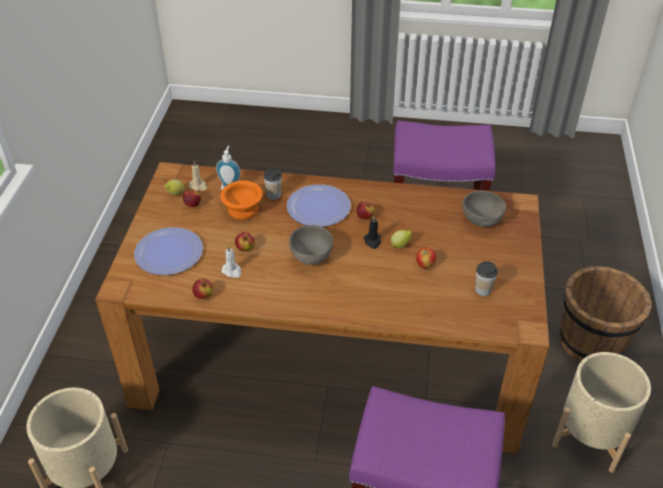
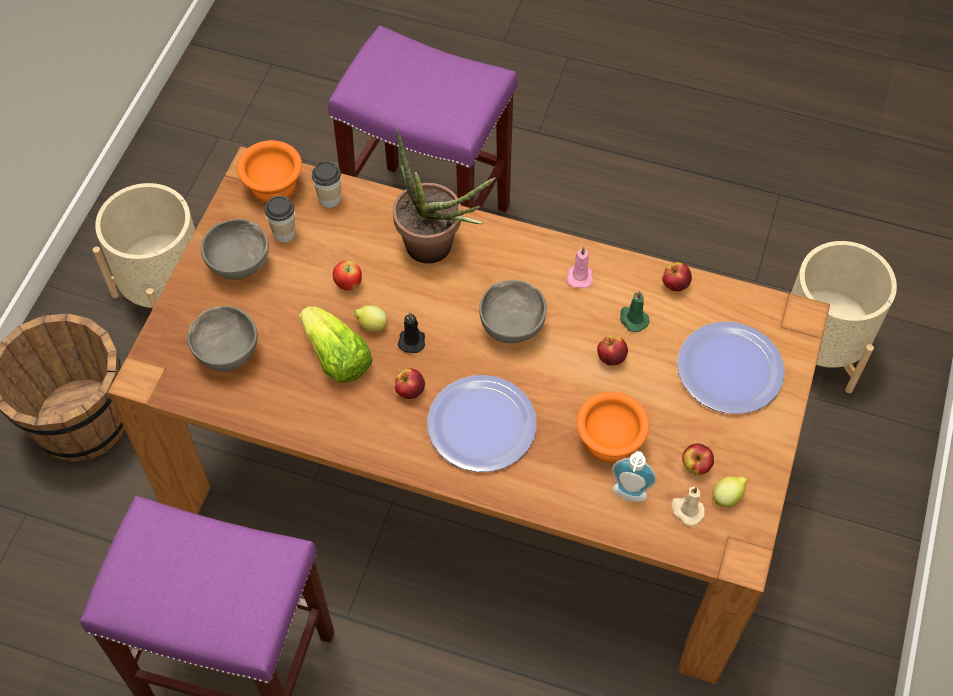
camera: 170 degrees left, 15 degrees up
white candle [221,245,241,278] -> green candle [620,291,650,332]
cup [263,168,282,200] -> cup moved to [312,162,341,208]
none -> grey bowl [201,219,269,280]
none -> orange bowl [237,140,302,203]
none -> lettuce [300,306,373,382]
none -> potted plant [393,129,496,264]
none -> pink candle [567,247,593,288]

